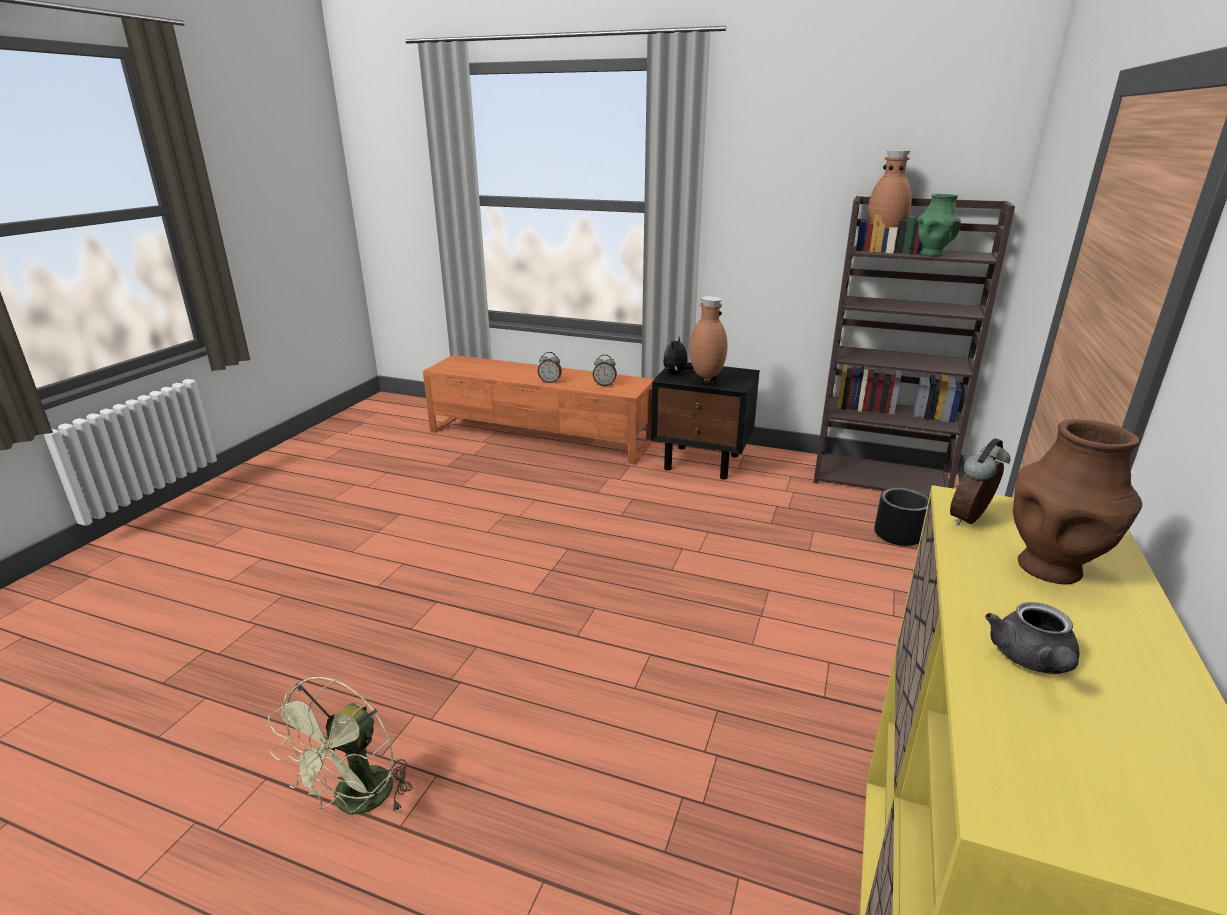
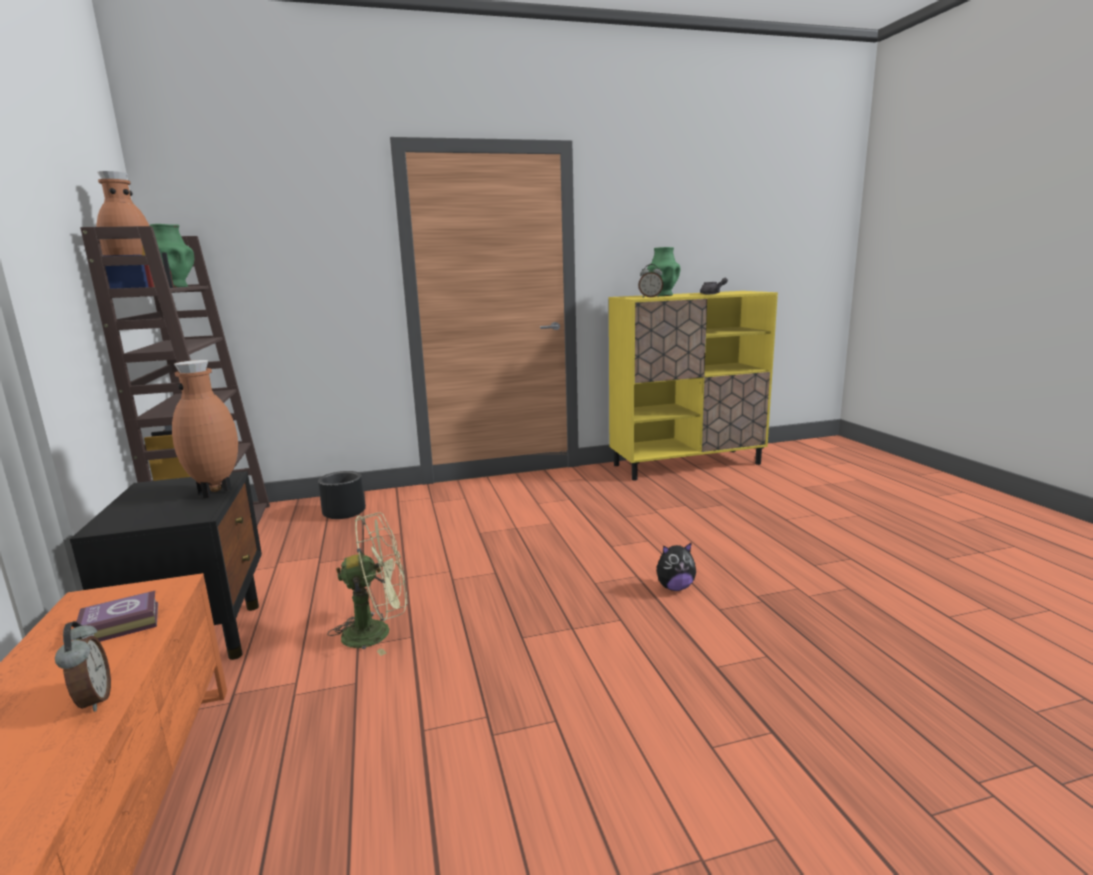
camera: 125 degrees left, 10 degrees down
green fan [268,677,412,814] -> green fan moved to [327,513,407,656]
alarm clock [593,354,617,386] -> book [75,591,158,642]
plush toy [663,337,693,375] -> plush toy moved to [657,542,696,591]
brown vase [1013,419,1142,585] -> green vase [647,247,681,296]

